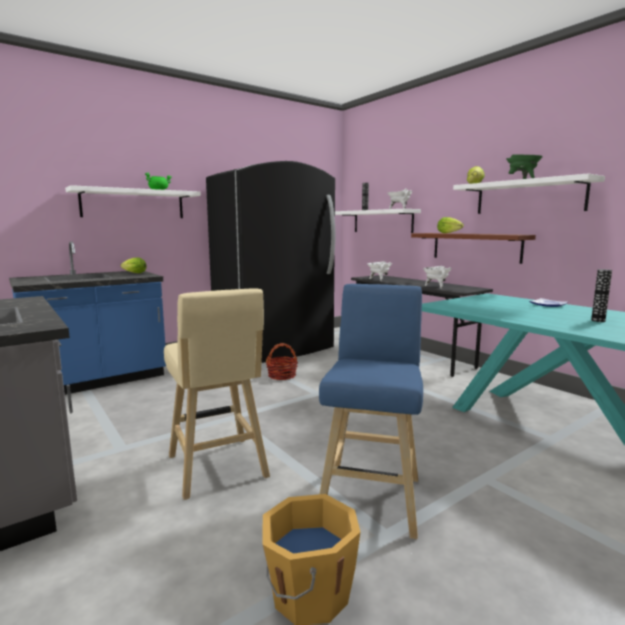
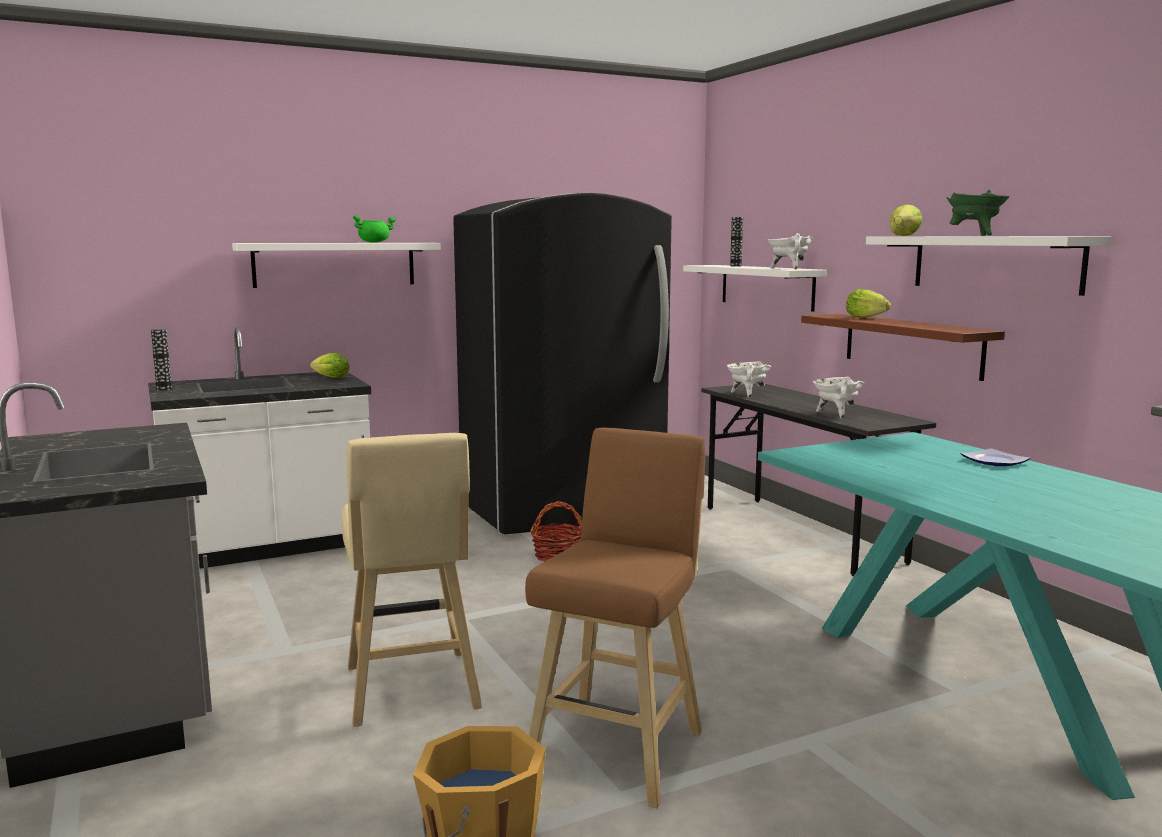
camera: 10 degrees right, 0 degrees up
blue counter [9,241,166,395] -> white counter [148,327,371,569]
blue stool [319,284,423,539] -> brown stool [525,428,705,808]
vase [591,269,612,322] -> vase moved to [151,329,172,391]

